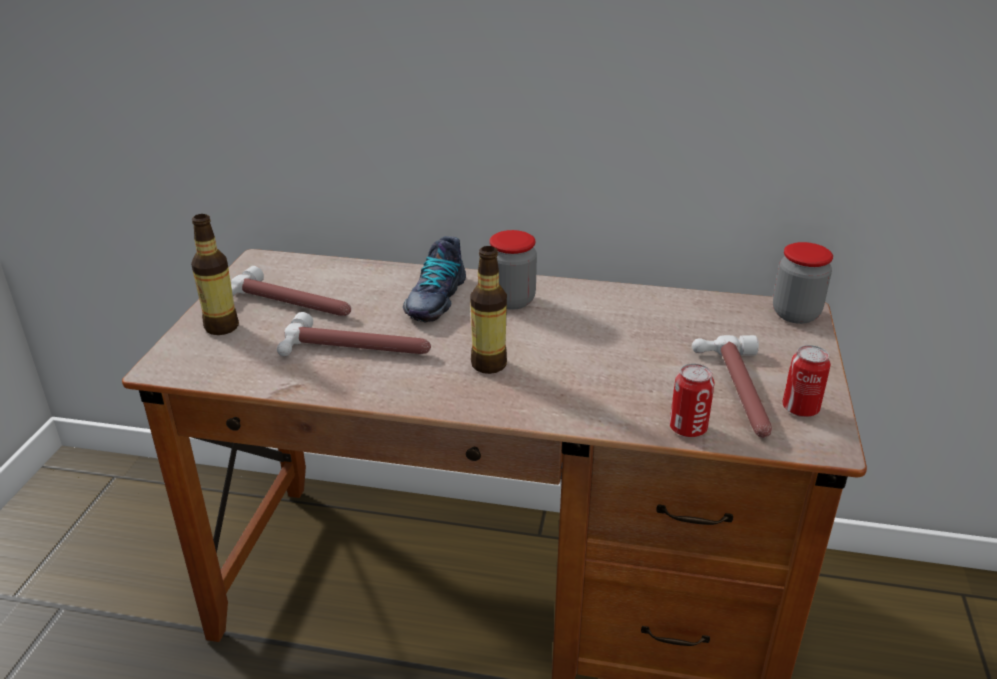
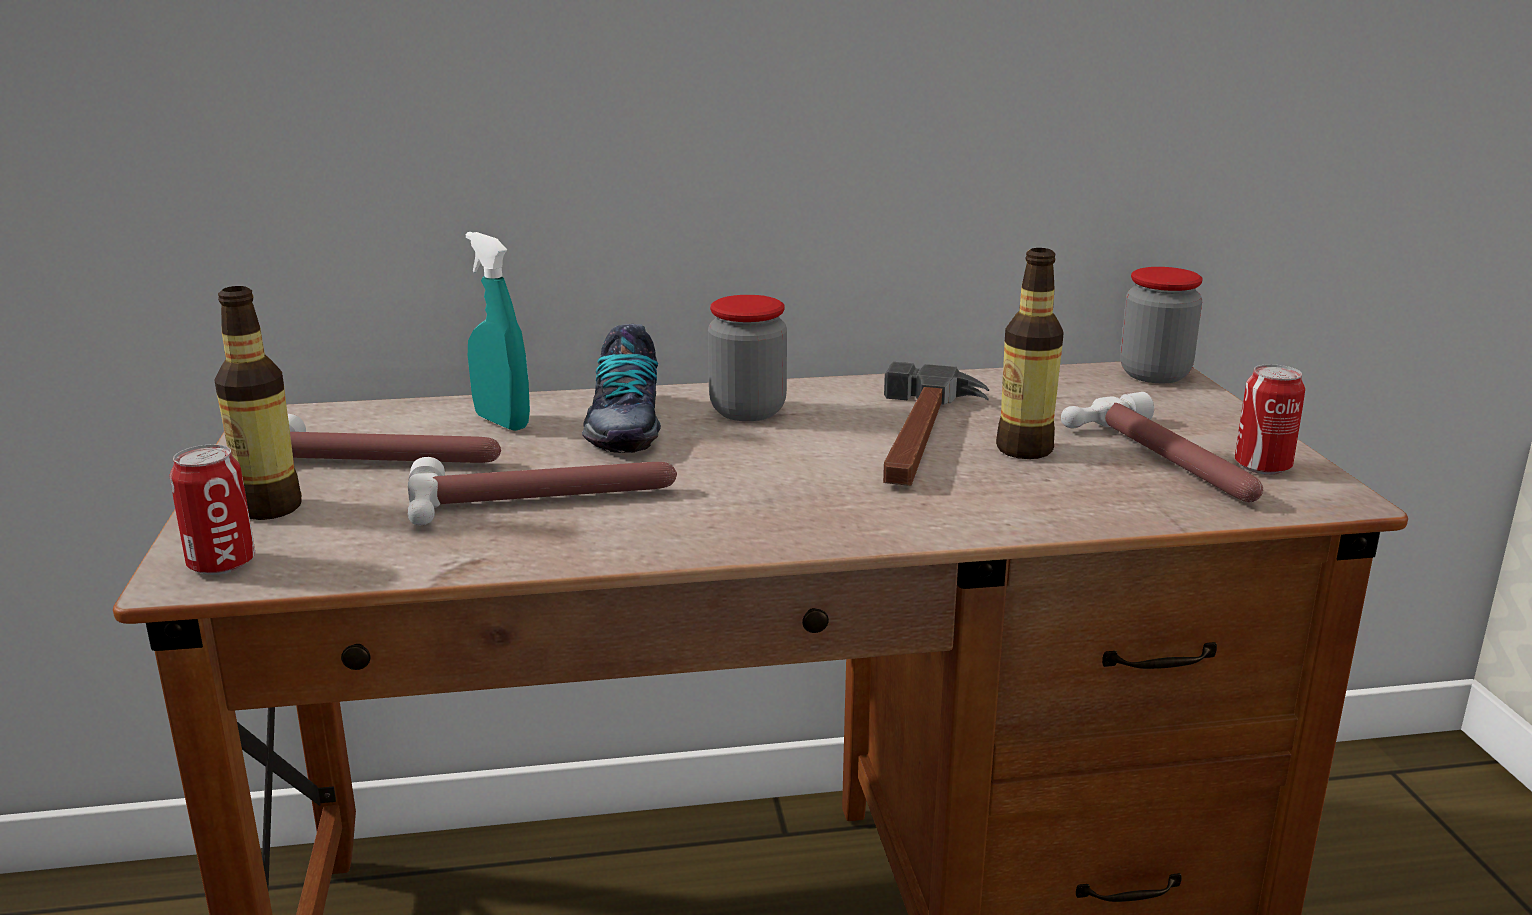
camera: 20 degrees left, 10 degrees down
bottle [470,246,507,374] -> bottle moved to [996,248,1064,459]
can [669,363,715,437] -> can moved to [169,444,255,575]
none -> turquoise spray bottle [466,232,530,431]
none -> hammer [883,362,989,486]

